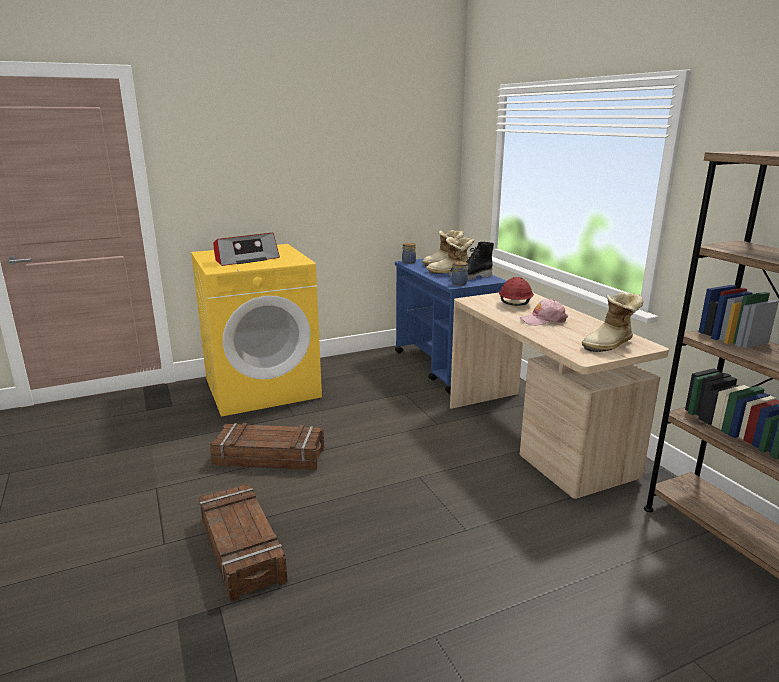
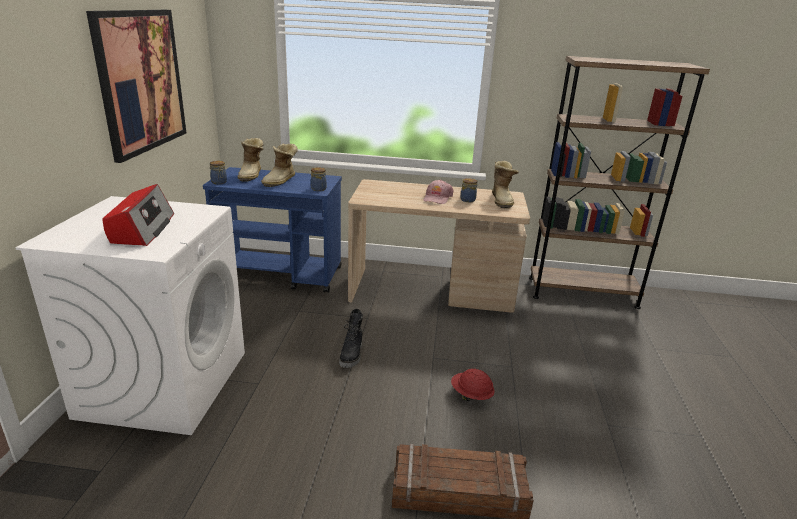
camera: 60 degrees left, 5 degrees up
yellow washing machine [191,244,322,417] -> white washing machine [15,196,245,435]
crate [210,423,324,470] -> none
black boot [449,242,494,280] -> black boot moved to [339,309,363,368]
red hard hat [499,277,534,306] -> red hard hat moved to [451,369,495,401]
none -> picture [86,10,186,163]
none -> jar [460,178,477,202]

